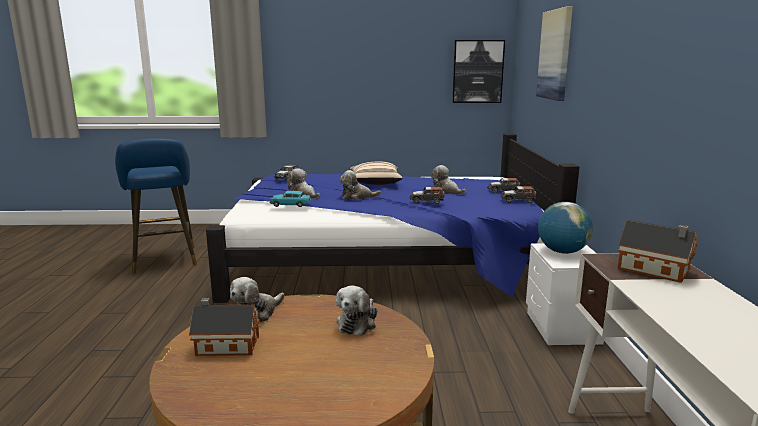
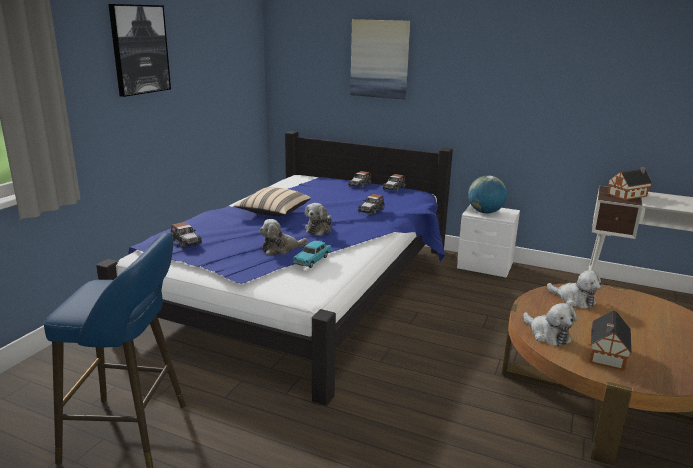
camera: 65 degrees left, 5 degrees up
plush toy [431,165,466,195] -> none
picture [452,40,505,103] -> picture moved to [108,4,171,97]

